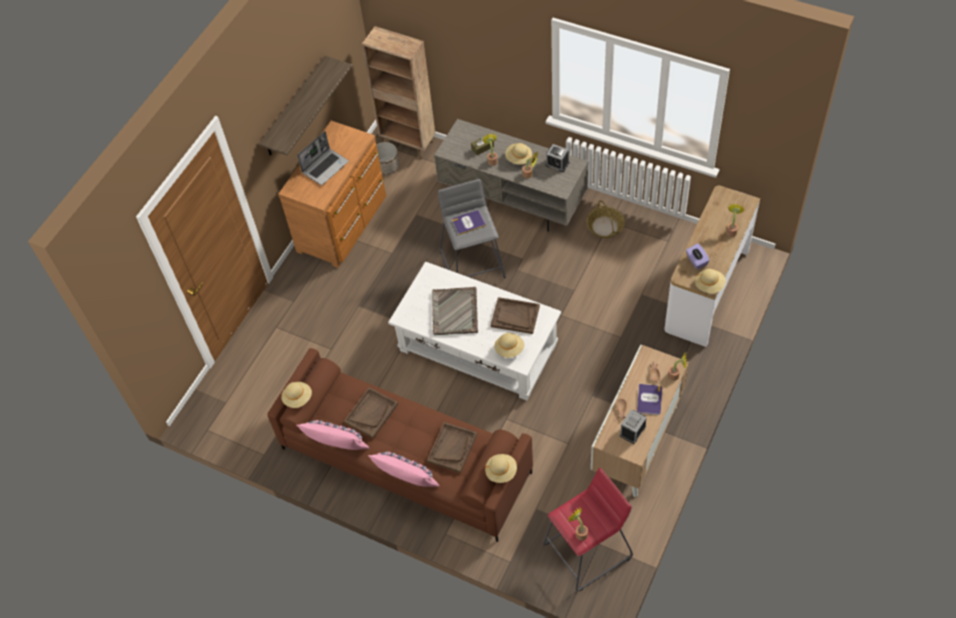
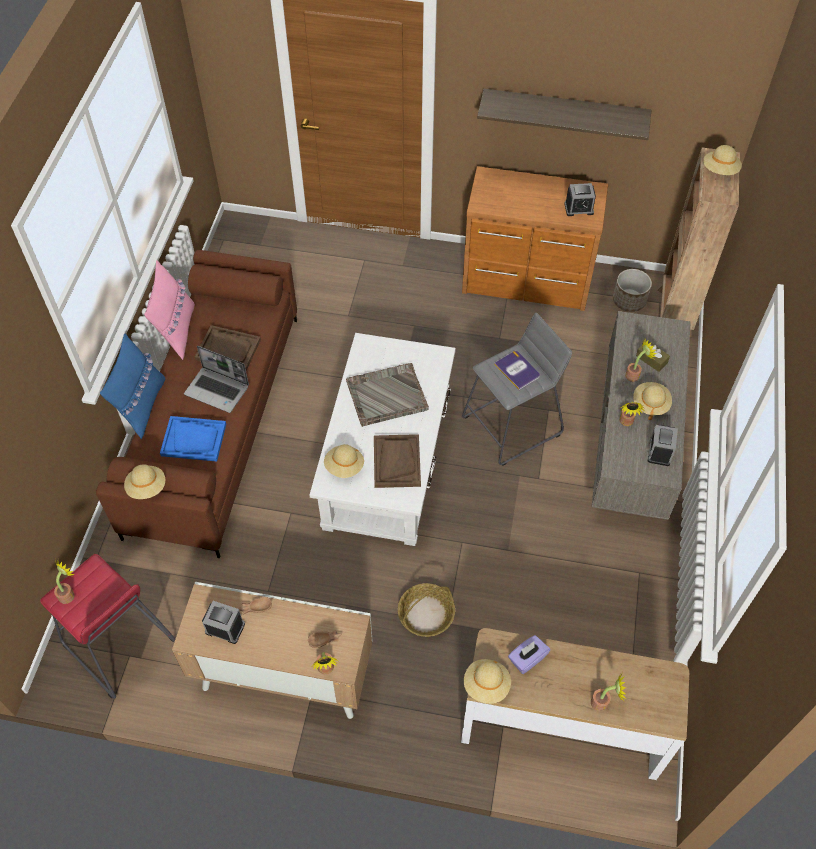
camera: 70 degrees right, 0 degrees up
beige hat [281,382,312,408] -> beige hat moved to [703,145,742,175]
laptop [297,131,349,185] -> laptop moved to [184,346,249,413]
pink pillow [368,452,439,487] -> blue pillow [100,333,165,439]
brown tray [427,422,477,473] -> blue tray [160,416,226,462]
basket [586,200,625,238] -> basket moved to [398,583,455,637]
book [637,384,662,415] -> none
none -> alarm clock [564,183,596,216]

